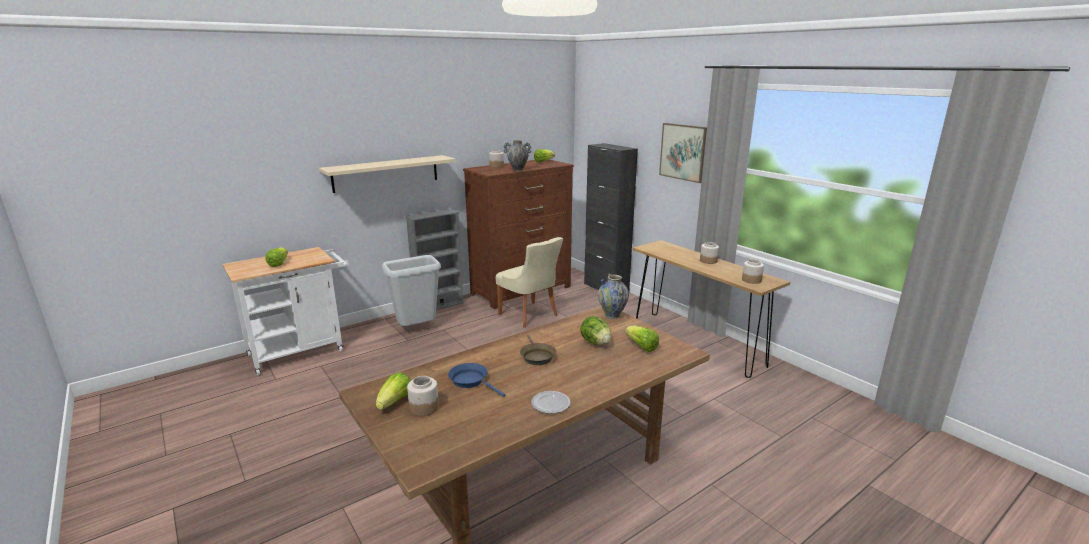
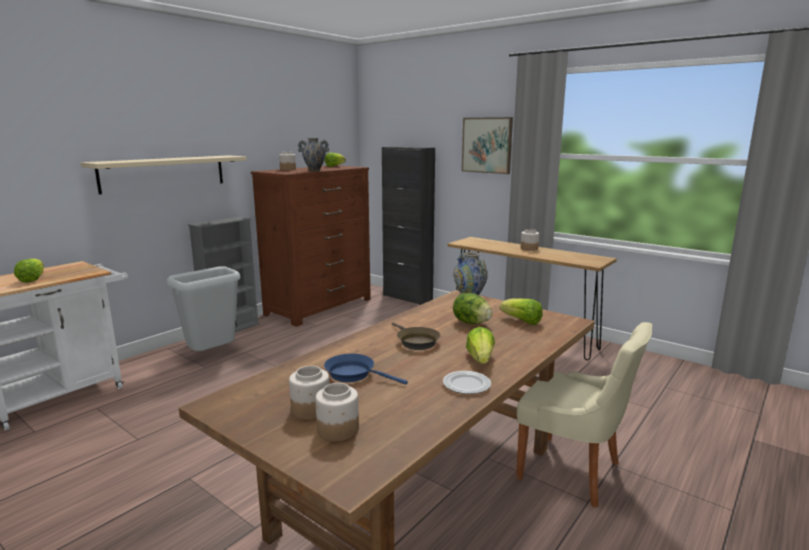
camera: 15 degrees left, 5 degrees down
lettuce [376,372,411,410] -> lettuce moved to [466,327,495,364]
beige chair [496,237,563,327] -> beige chair moved to [516,322,653,507]
jar [742,259,764,284] -> jar moved to [315,383,359,442]

